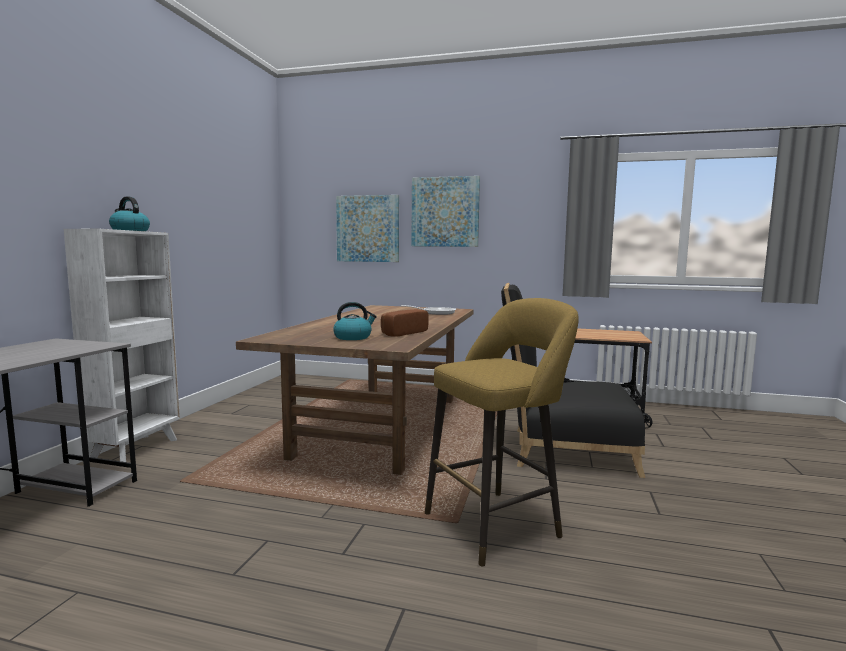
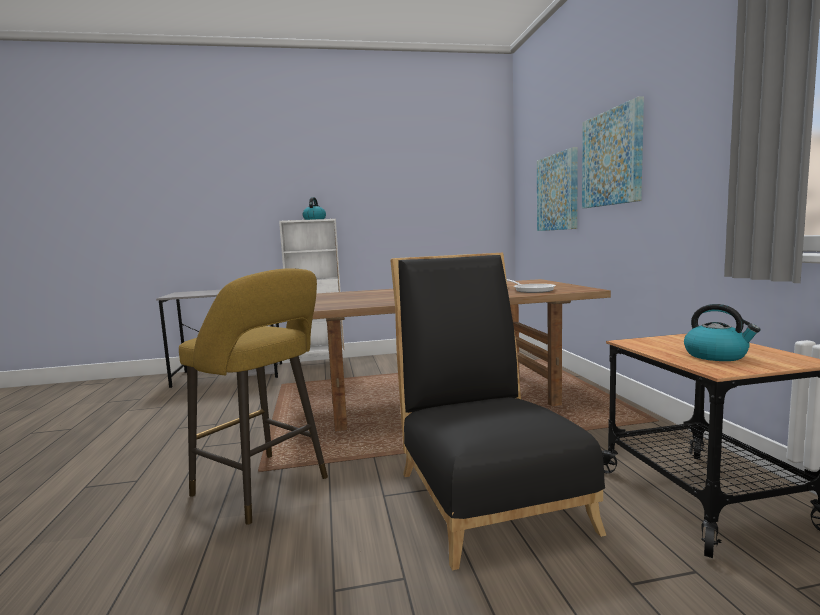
camera: 65 degrees right, 0 degrees up
kettle [333,302,377,340] -> kettle moved to [684,304,760,361]
bread [381,309,429,337] -> none

